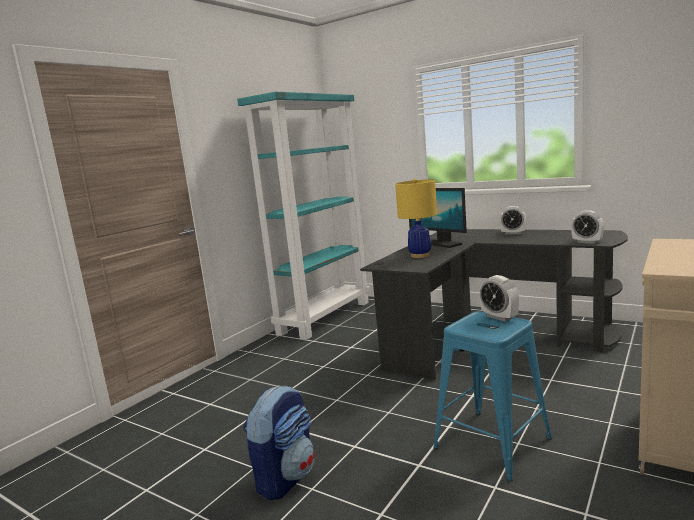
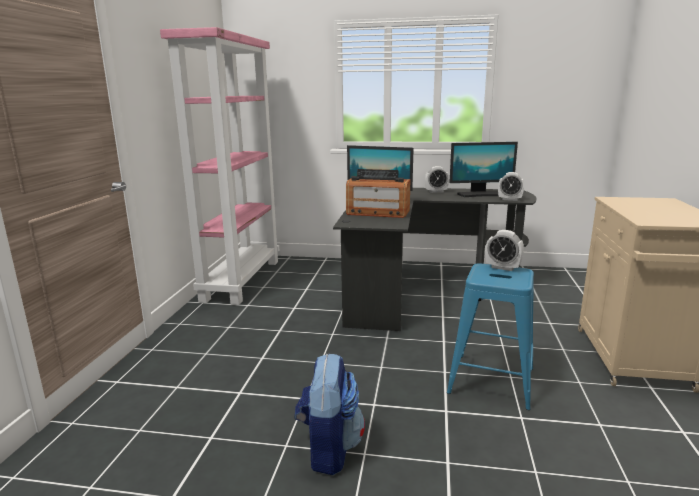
camera: 25 degrees left, 5 degrees up
turquoise bookcase [237,92,370,340] -> pink bookcase [160,27,279,305]
yellow table lamp [395,179,437,258] -> radio [346,169,411,218]
none -> monitor [449,142,518,197]

